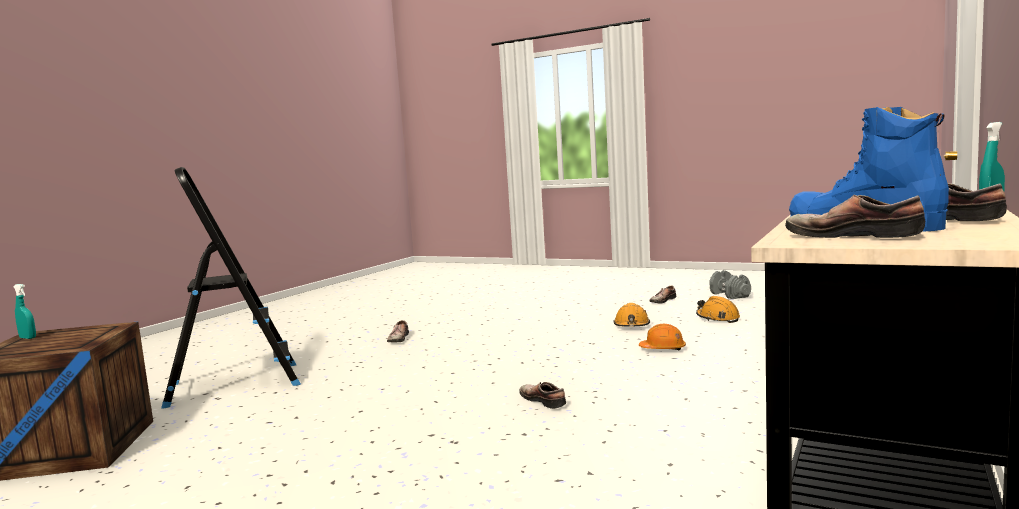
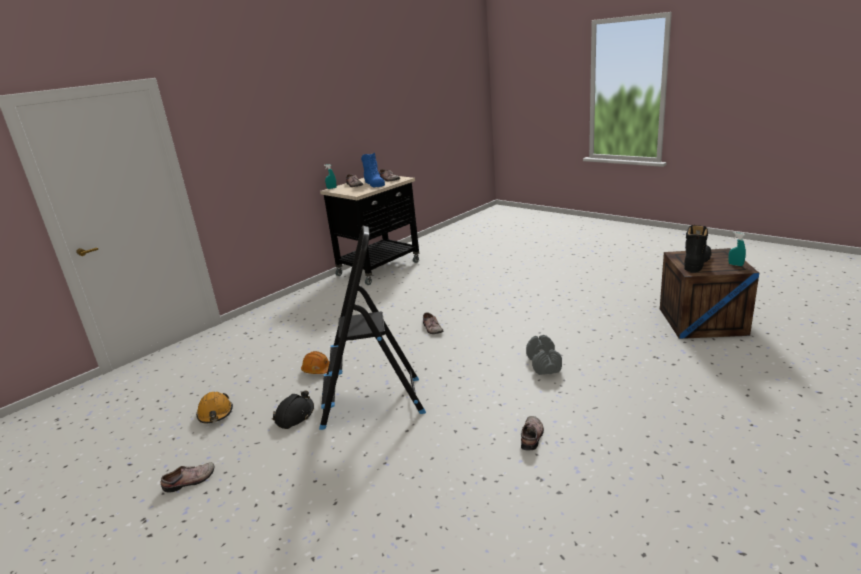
camera: 165 degrees left, 15 degrees up
black step ladder [161,167,301,409] -> black step ladder moved to [319,226,426,430]
orange hard hat [613,303,650,326] -> black hard hat [273,390,314,429]
grey dumbbell [710,270,751,299] -> grey dumbbell moved to [526,335,562,375]
none -> black boot [684,225,711,272]

